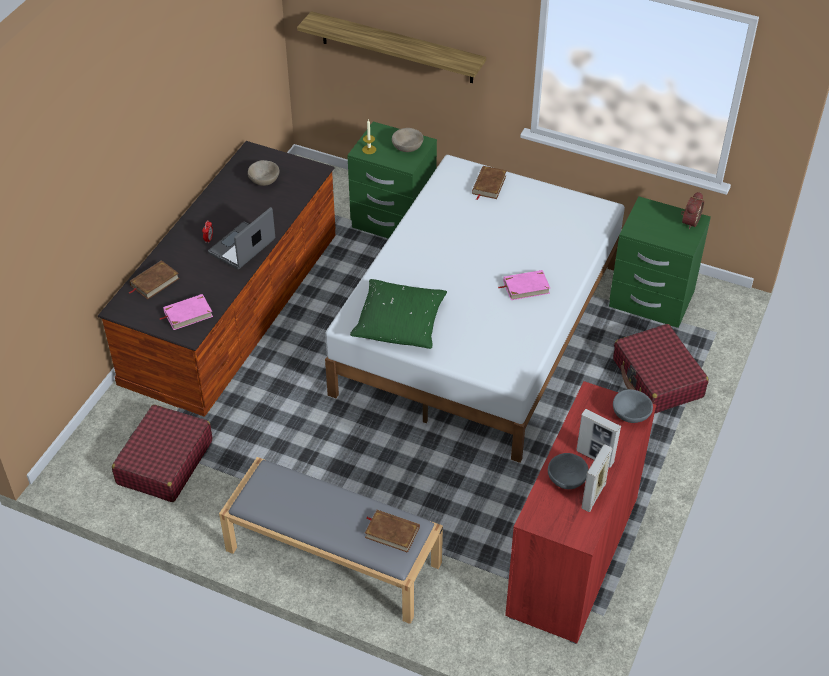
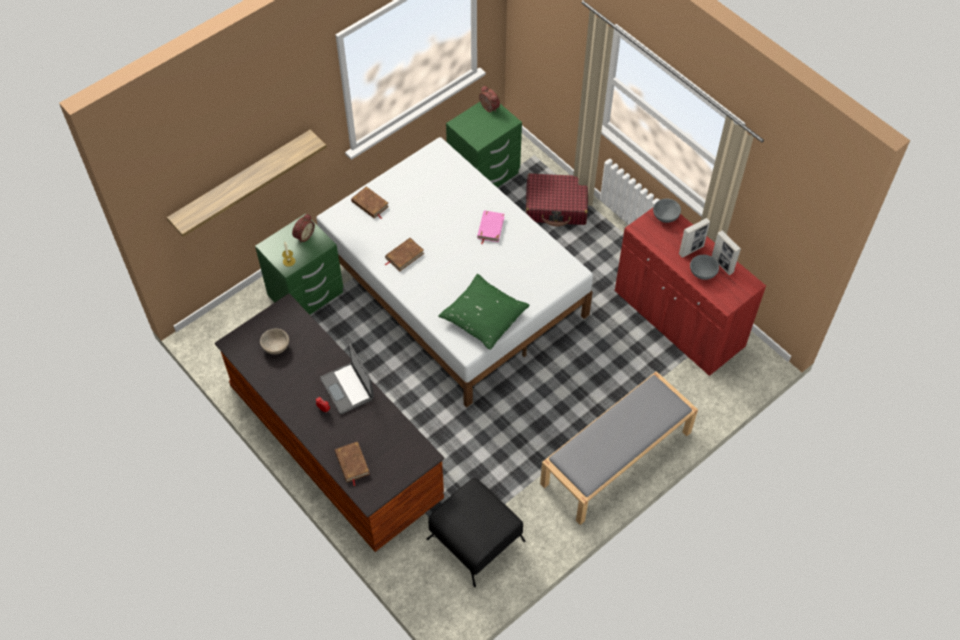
camera: 65 degrees left, 10 degrees up
red suitcase [112,404,212,502] -> black ottoman [426,478,525,587]
pink book [159,294,213,330] -> none
brown book [365,510,420,553] -> brown book moved to [384,238,424,271]
beige bowl [392,128,423,152] -> alarm clock [292,214,315,243]

